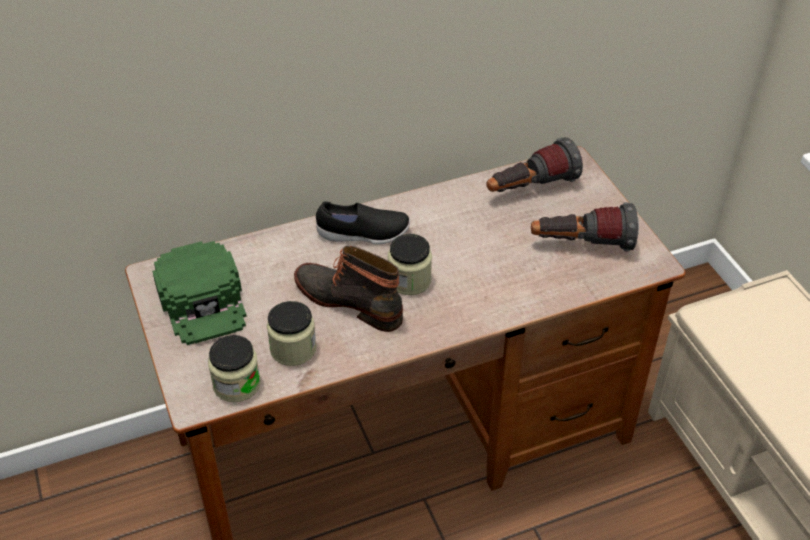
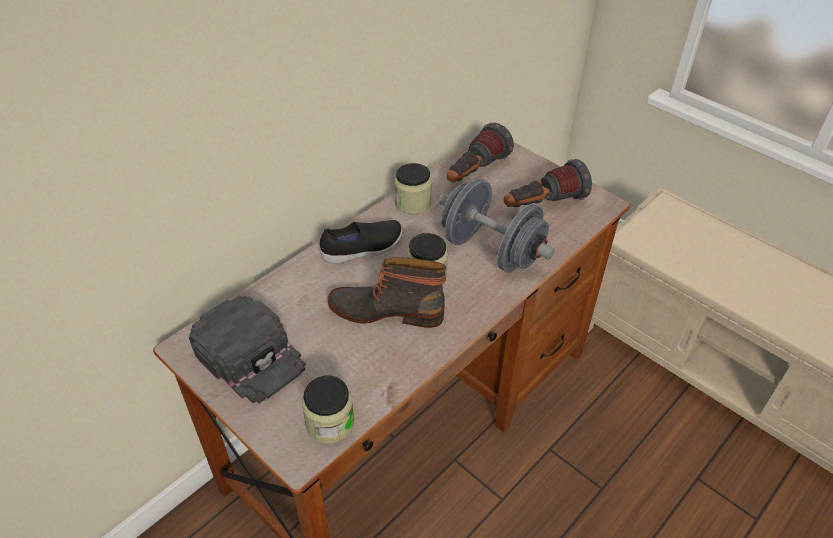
camera: 25 degrees left, 0 degrees up
green cap [152,241,247,345] -> black cap [189,295,306,404]
jar [267,301,317,366] -> jar moved to [394,163,432,214]
none -> grey dumbbell [438,178,555,273]

